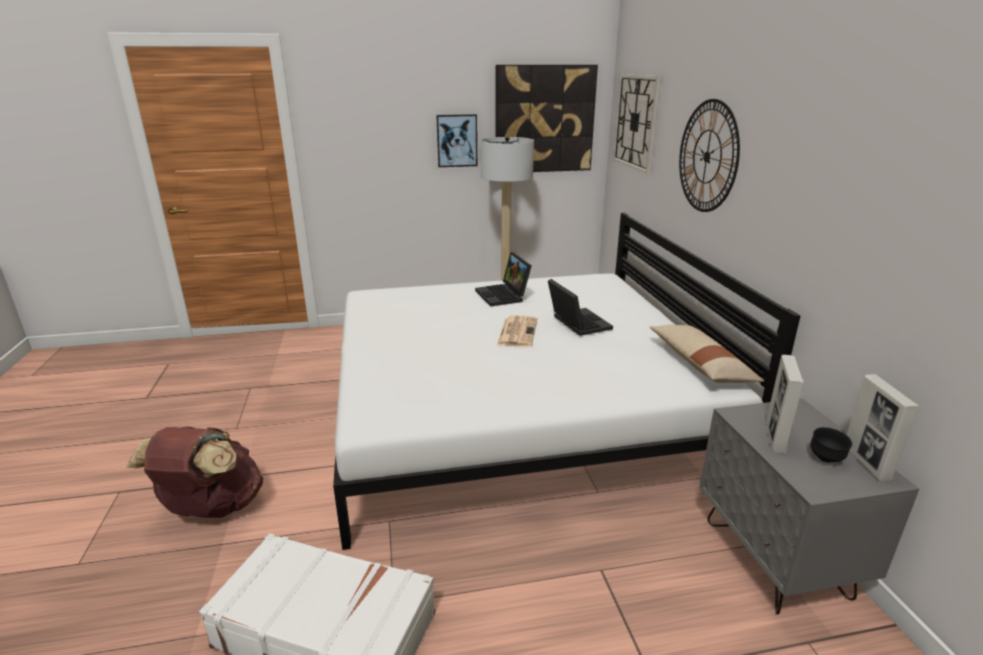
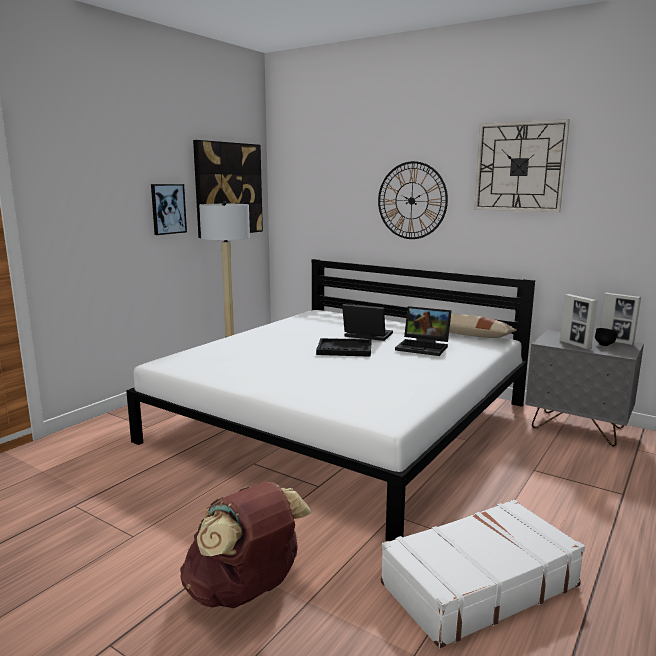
camera: 45 degrees left, 10 degrees down
laptop [475,252,532,307] -> laptop moved to [395,306,451,356]
newspaper [497,316,537,347] -> black tray [316,338,371,357]
wall clock [613,74,661,174] -> wall clock moved to [474,119,570,212]

